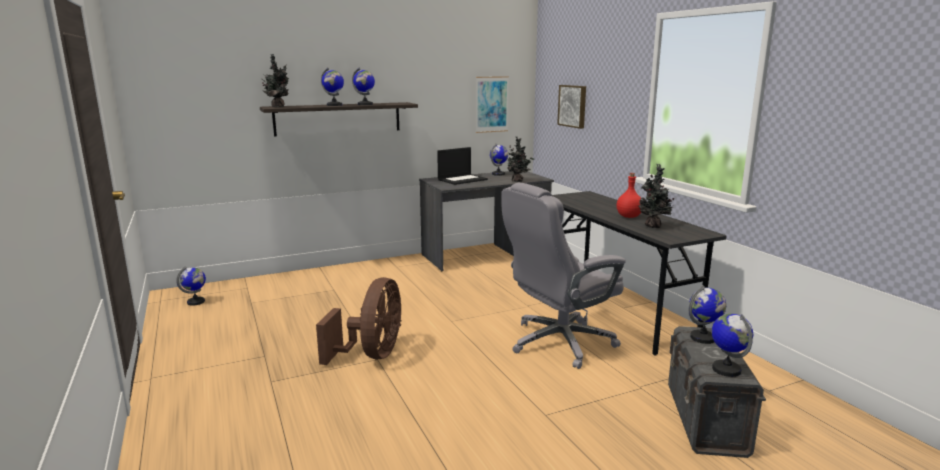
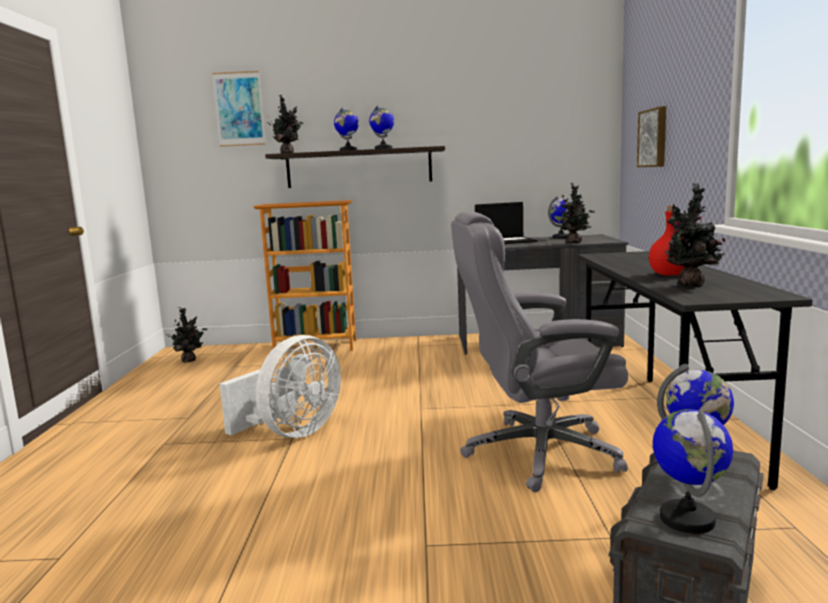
camera: 25 degrees right, 5 degrees down
globe [176,266,206,306] -> potted plant [166,307,208,363]
brown fan [316,277,402,365] -> white fan [220,335,341,438]
picture [476,76,509,133] -> picture moved to [212,71,266,147]
none -> bookcase [253,200,356,351]

